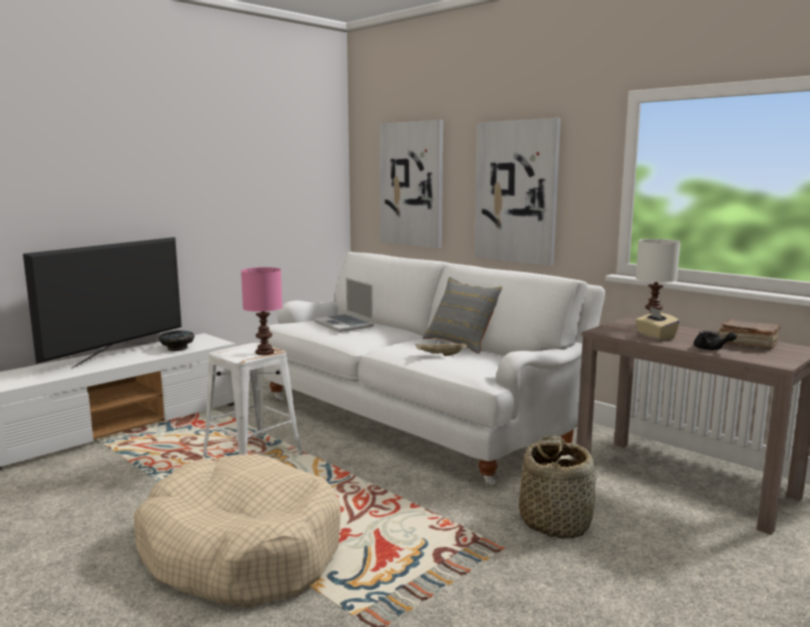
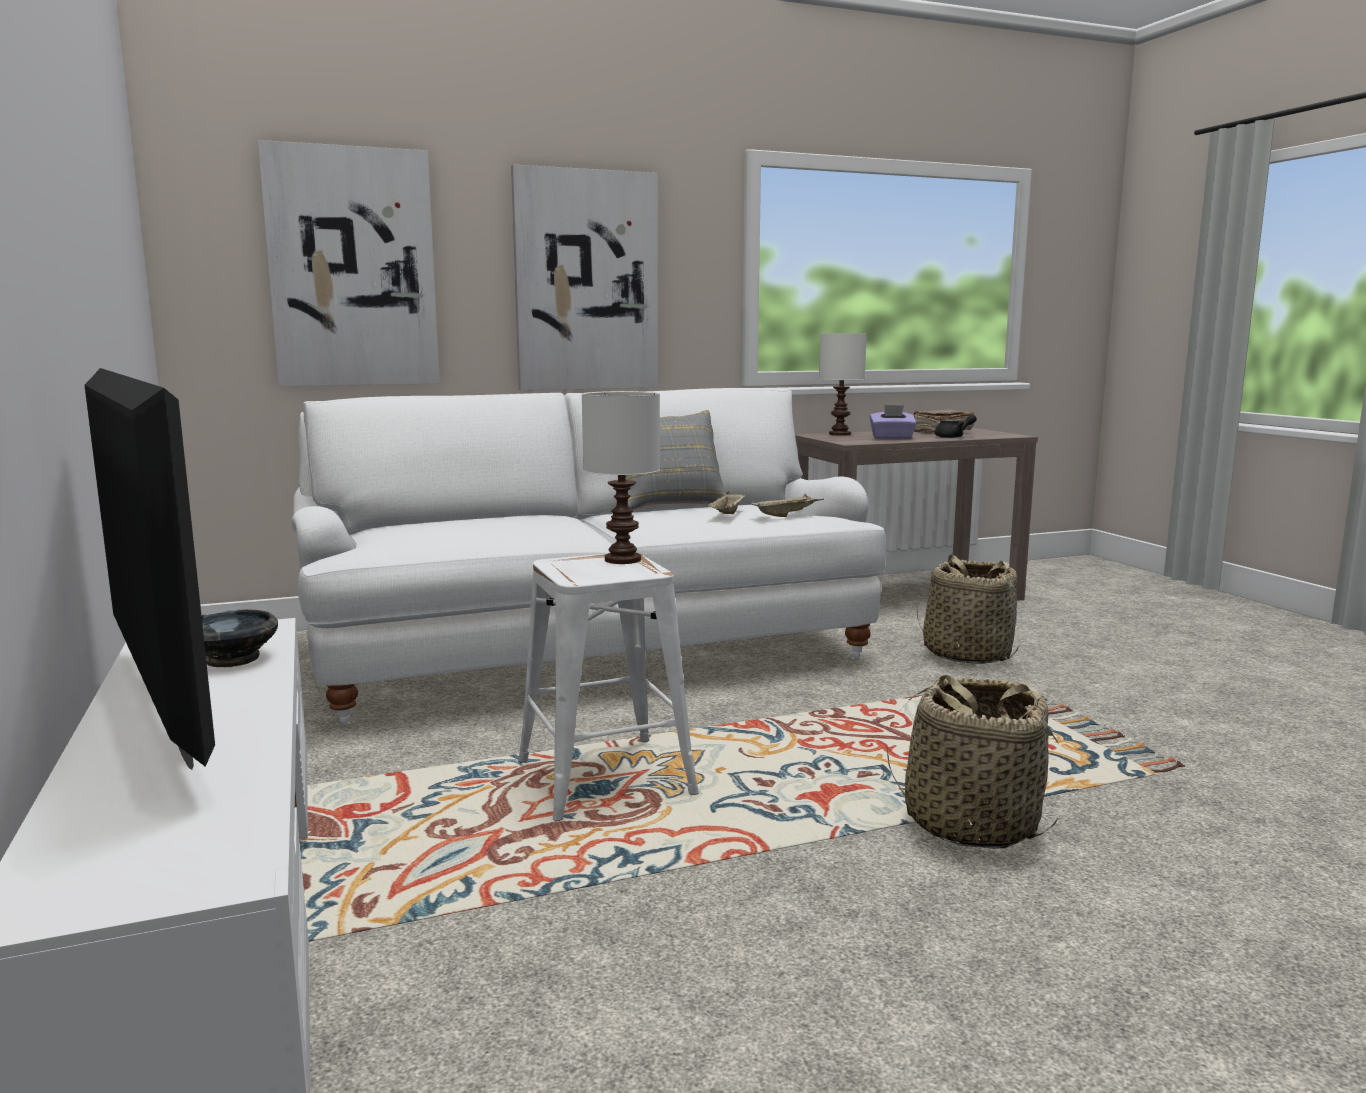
camera: 65 degrees left, 0 degrees up
beige dog bed [134,454,341,608] -> basket [887,675,1066,849]
pink table lamp [241,267,282,355] -> white table lamp [582,391,660,564]
laptop [314,278,374,332] -> none
beige tissue box [635,307,680,341] -> purple tissue box [870,405,917,440]
none -> beige tray [750,494,824,517]

